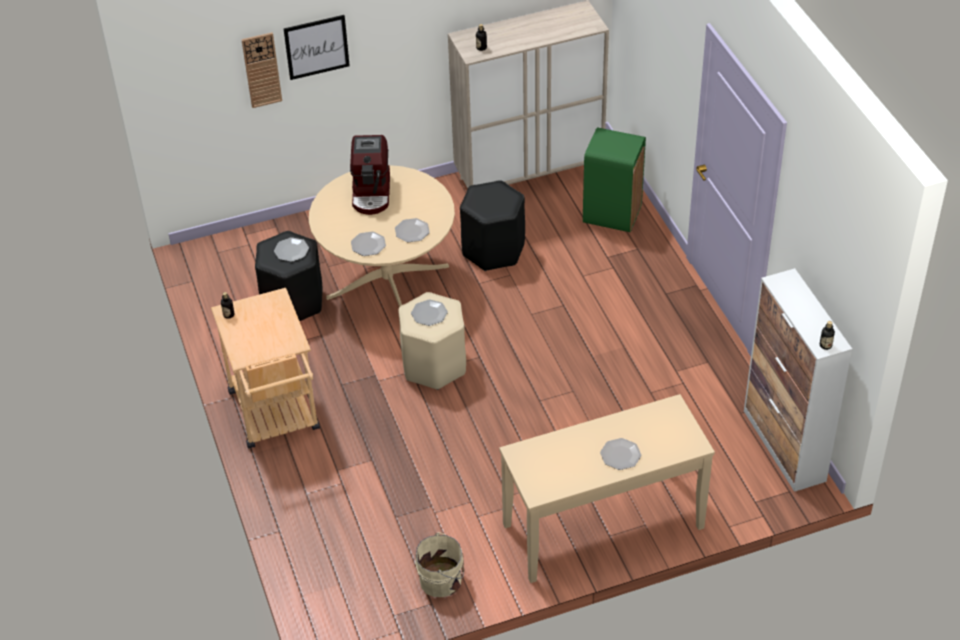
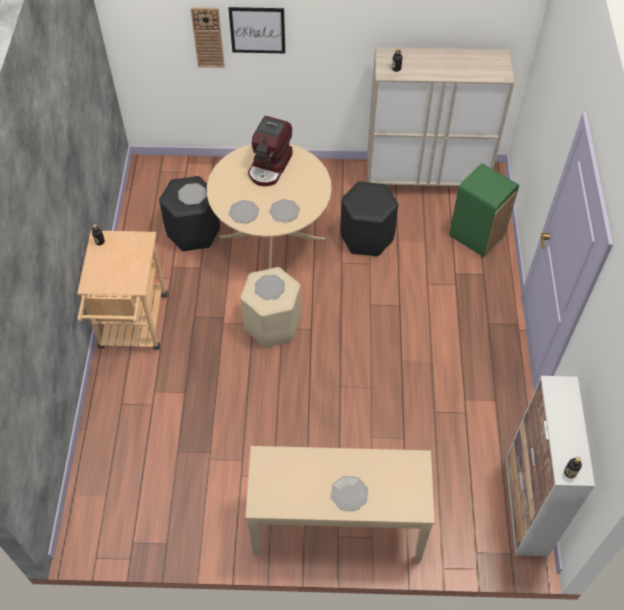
camera: 20 degrees right, 10 degrees up
beige bucket [415,532,464,597] -> none

